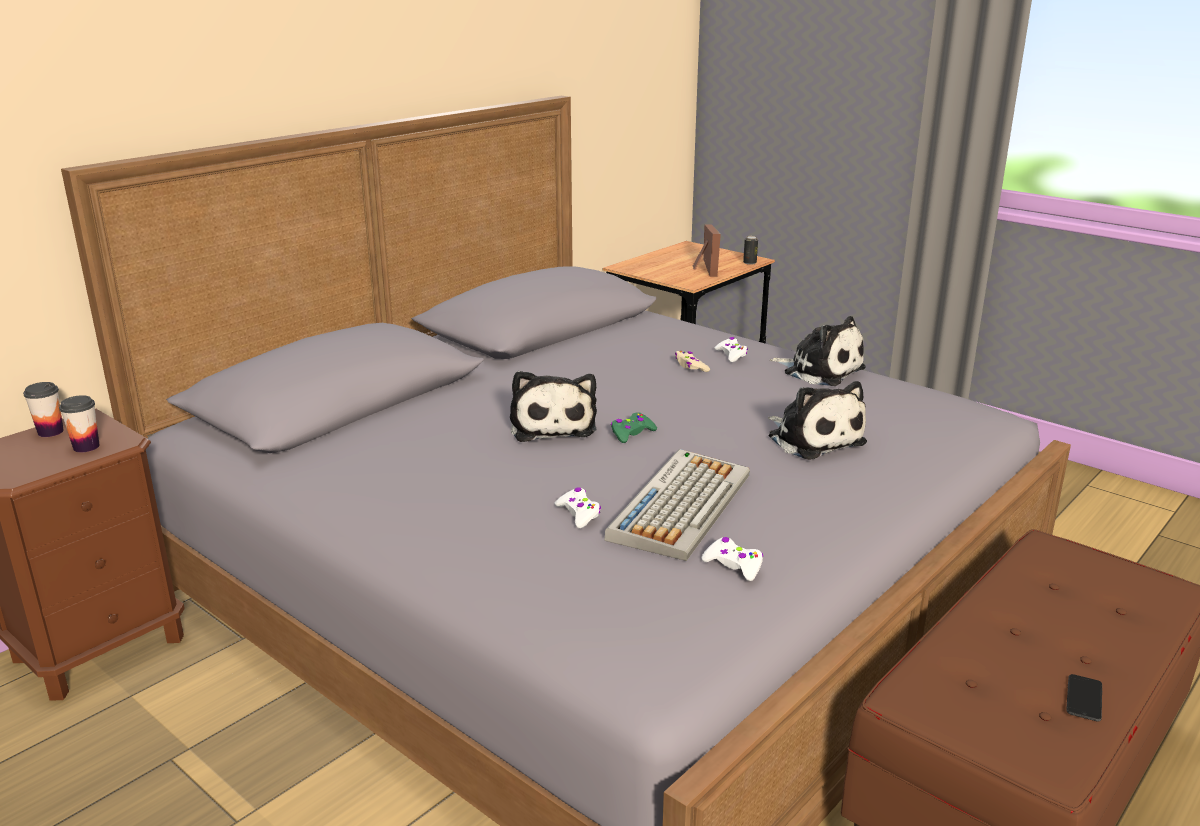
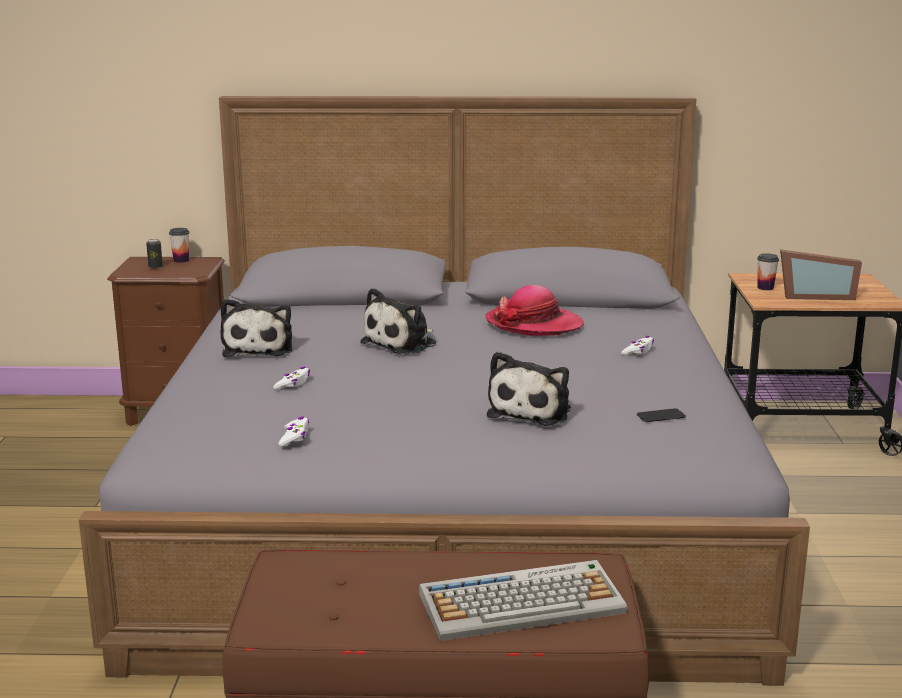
camera: 50 degrees right, 5 degrees down
cup [59,395,100,453] -> cup moved to [757,253,779,290]
keyboard [604,449,750,561] -> keyboard moved to [419,560,627,641]
green game controller [611,412,657,443] -> none
beige game controller [675,351,710,372] -> none
picture frame [693,224,721,277] -> picture frame turned 45 degrees clockwise [780,249,862,300]
can [743,236,758,265] -> can moved to [146,239,163,269]
plush toy [770,316,866,386] -> plush toy moved to [221,299,292,357]
phone [1066,674,1102,721] -> phone moved to [637,408,686,422]
none -> hat [485,285,584,336]

